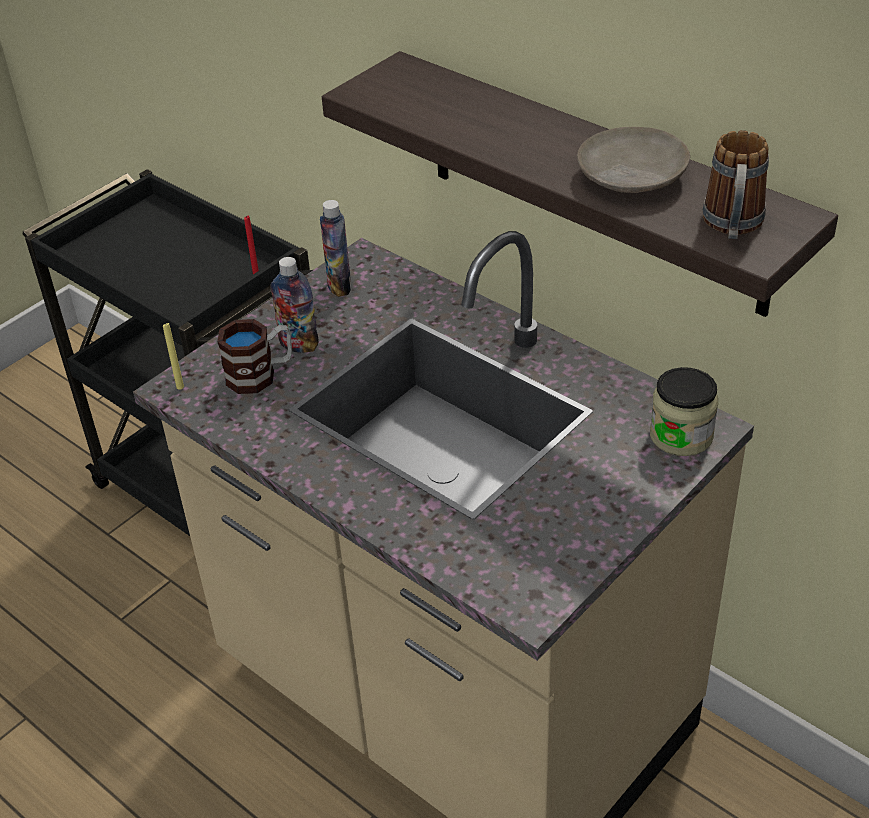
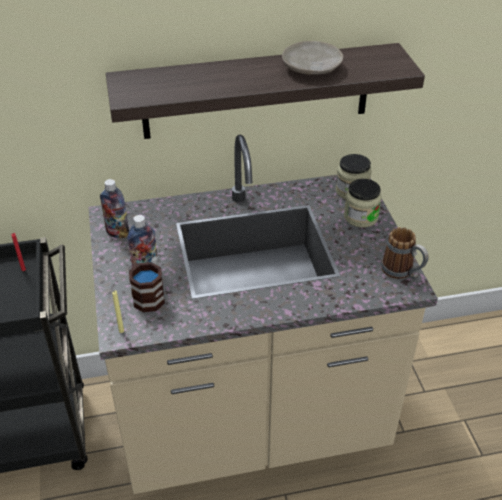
camera: 55 degrees left, 0 degrees up
mug [702,130,769,239] -> mug moved to [381,227,428,279]
none -> jar [344,179,382,227]

